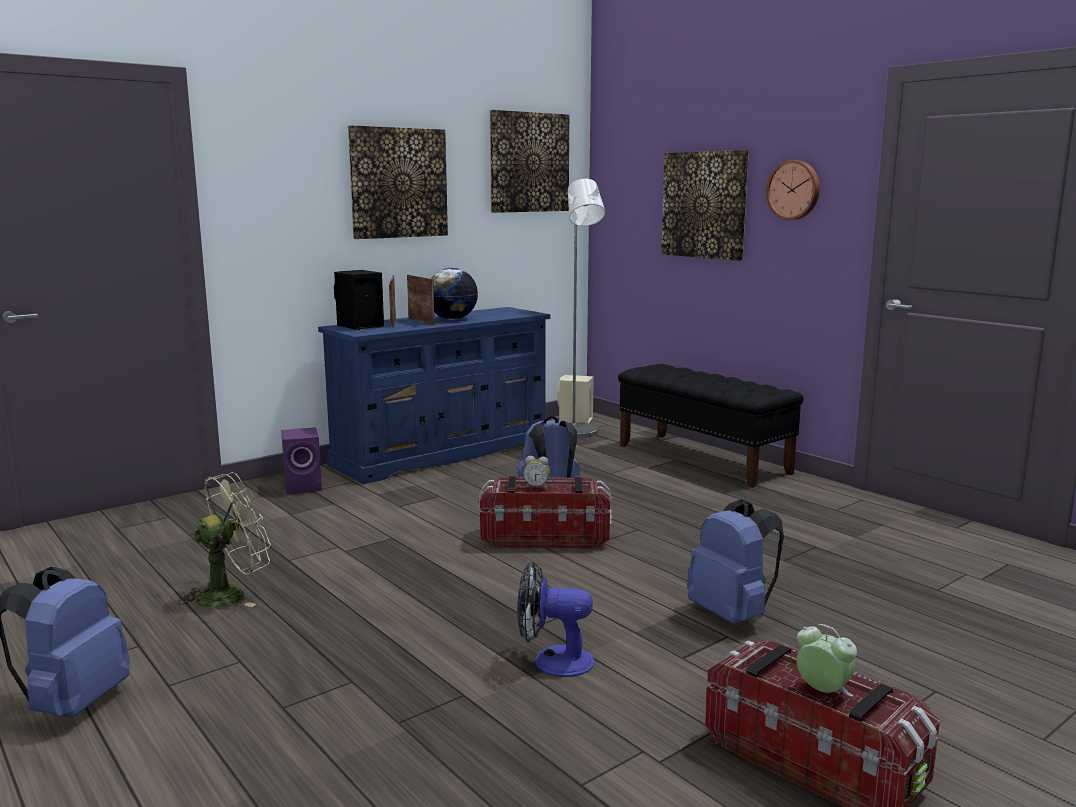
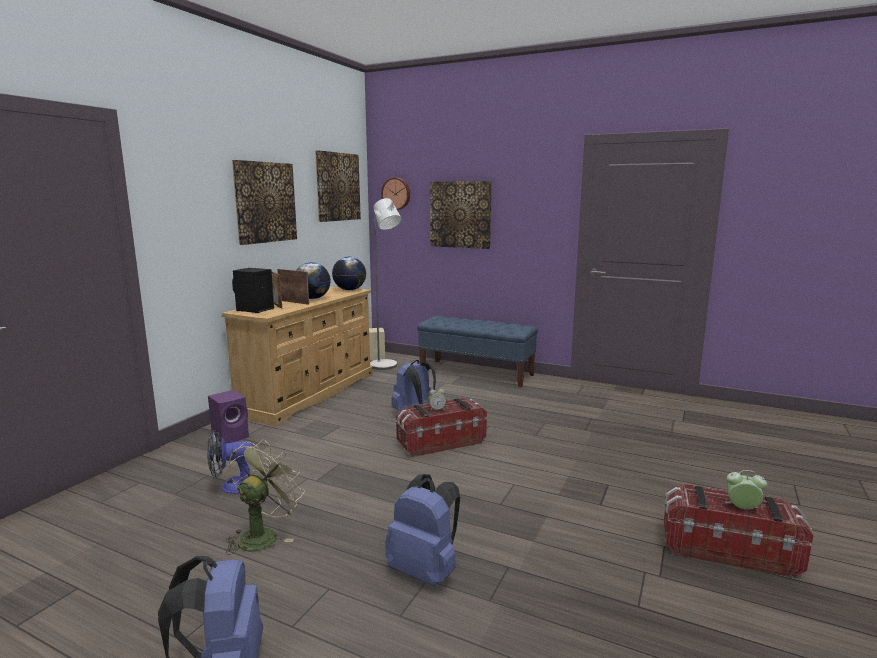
camera: 25 degrees left, 0 degrees up
blue dresser [318,307,551,484] -> beige dresser [222,286,373,427]
fan [517,561,594,677] -> fan moved to [207,430,254,494]
black bench [618,364,804,488] -> blue bench [417,316,538,388]
blue backpack [687,499,784,624] -> blue backpack moved to [385,474,460,586]
wall clock [766,160,820,220] -> wall clock moved to [381,178,410,210]
none -> globe [332,257,366,290]

